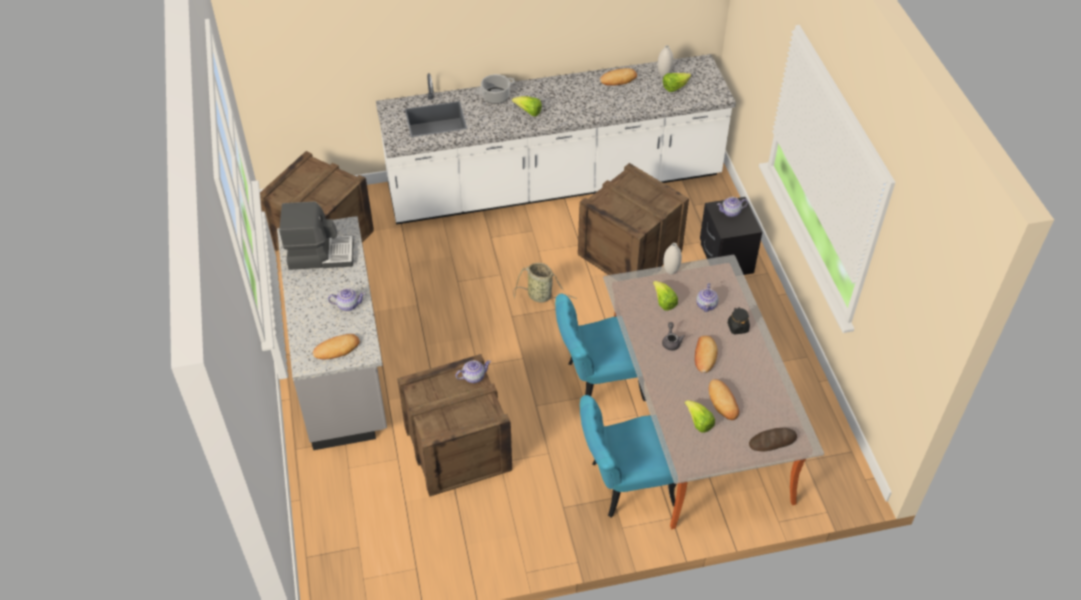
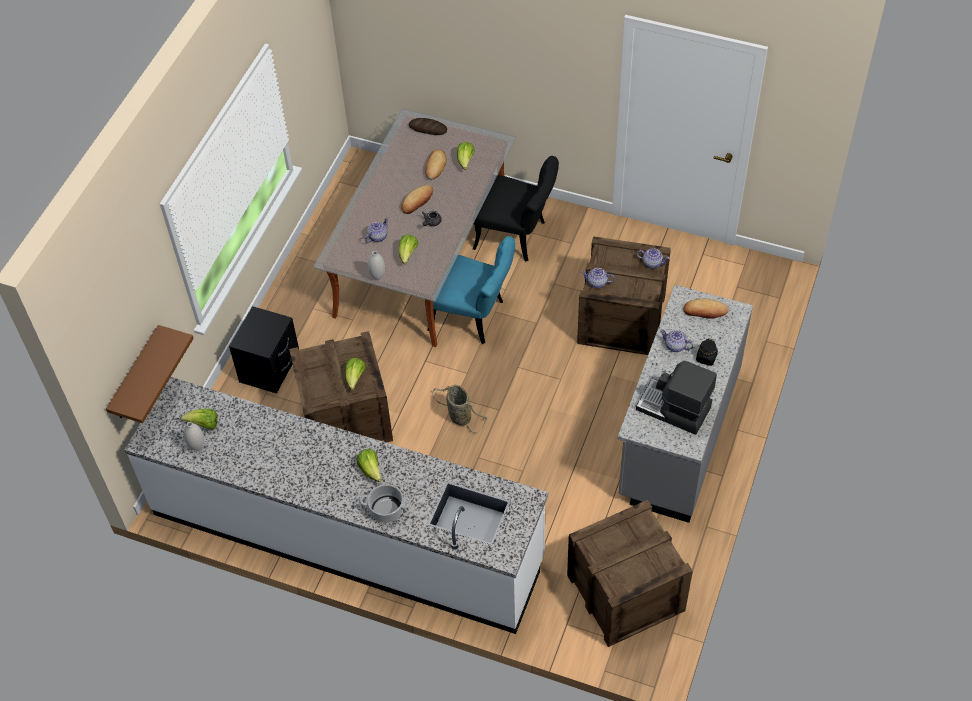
camera: 145 degrees left, 5 degrees up
turquoise chair [580,395,676,518] -> black chair [473,156,559,262]
bread [600,68,637,86] -> none
teapot [717,197,748,217] -> teapot moved to [637,248,670,269]
black jar [728,307,750,334] -> black jar moved to [696,338,718,366]
none -> brown shelf [106,325,194,423]
none -> lettuce [345,358,366,390]

